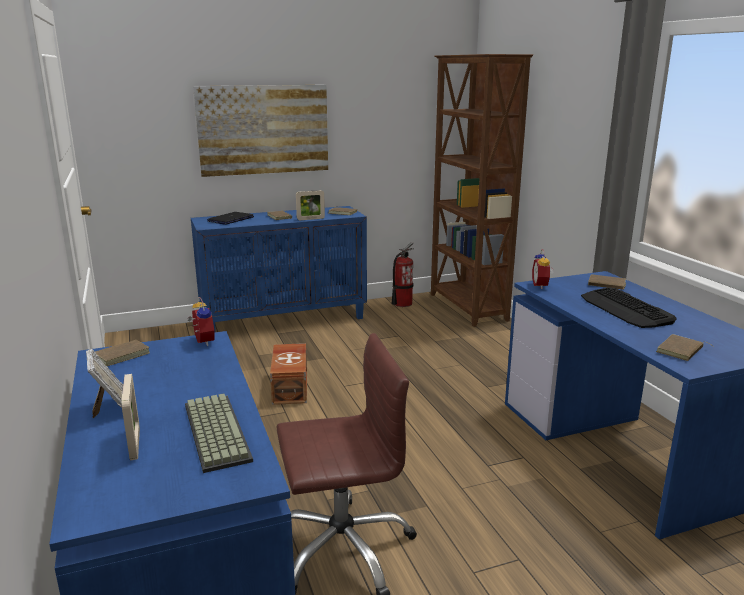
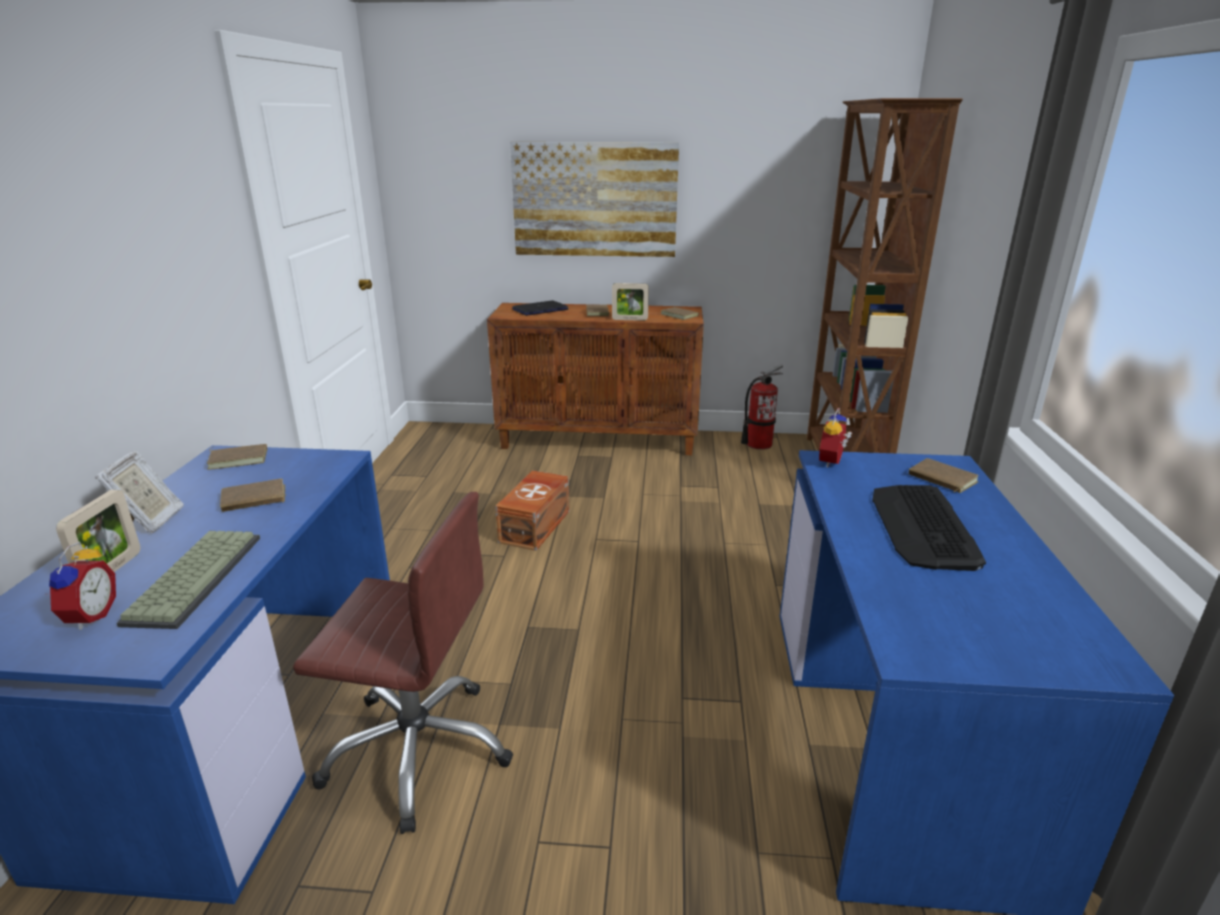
camera: 25 degrees right, 5 degrees up
alarm clock [188,297,215,346] -> alarm clock moved to [49,542,116,630]
blue cabinet [191,206,367,332] -> brown cabinet [487,303,704,455]
brown book [656,334,714,361] -> brown book moved to [220,478,286,512]

